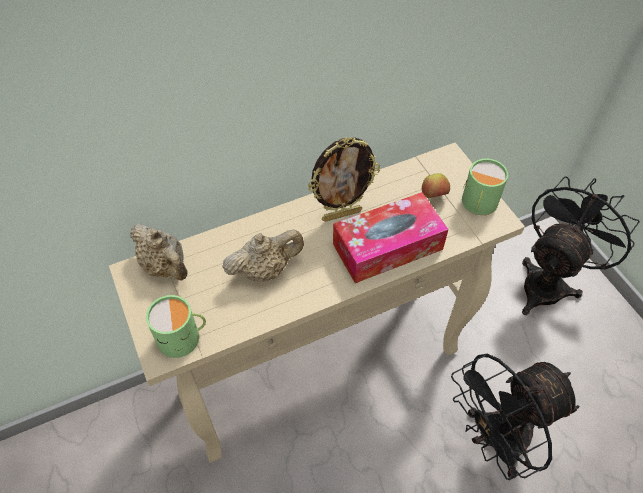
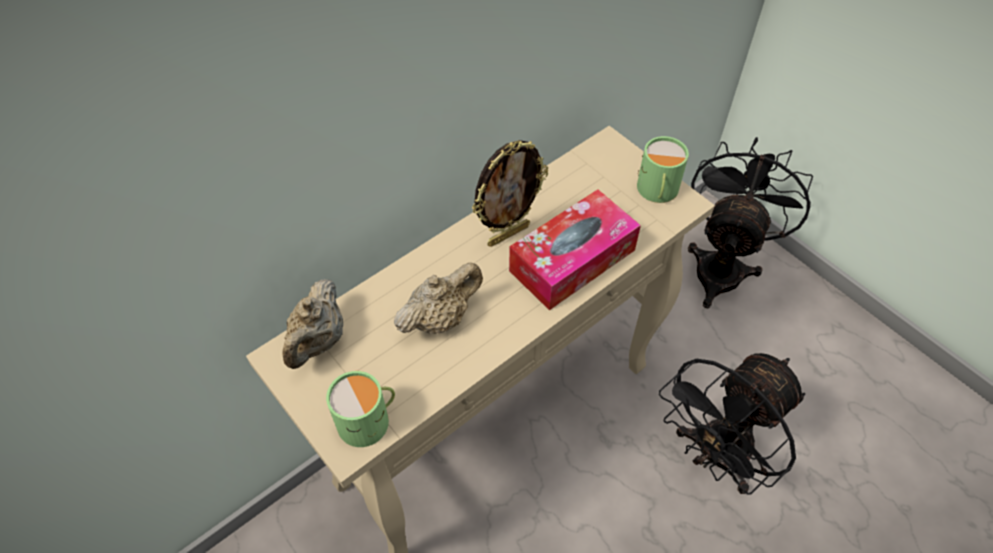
camera: 15 degrees left, 0 degrees up
beige teapot [130,223,188,280] -> beige teapot turned 75 degrees clockwise [282,279,343,369]
apple [422,173,450,198] -> none

